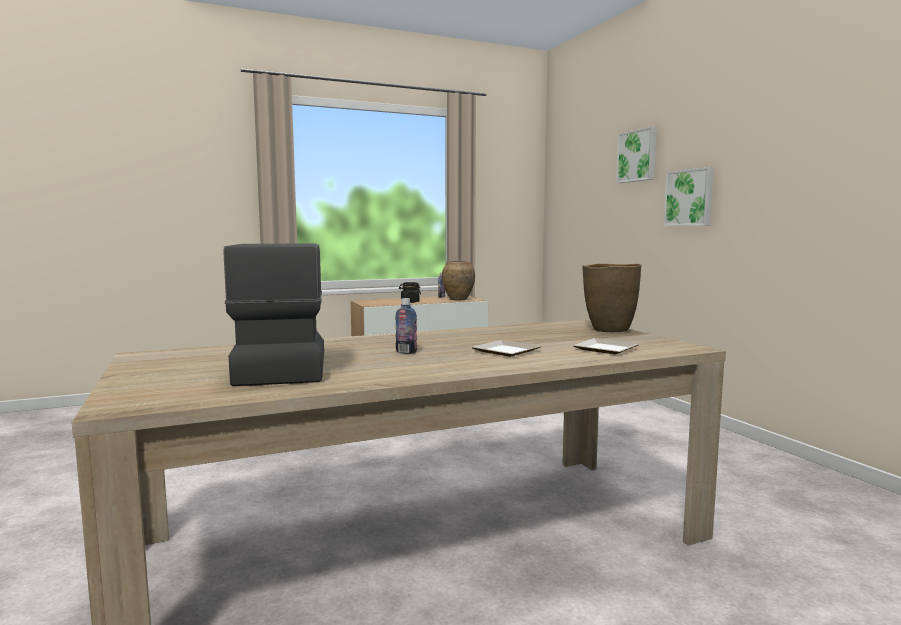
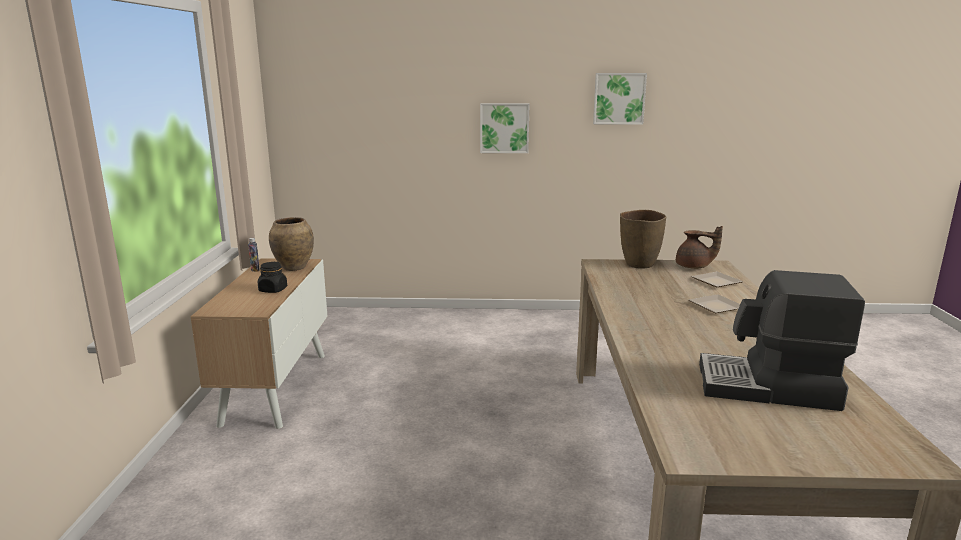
camera: 65 degrees left, 10 degrees up
bottle [395,298,417,354] -> none
picture [616,126,657,183] -> picture moved to [593,73,647,125]
none -> brown teapot [676,226,723,269]

